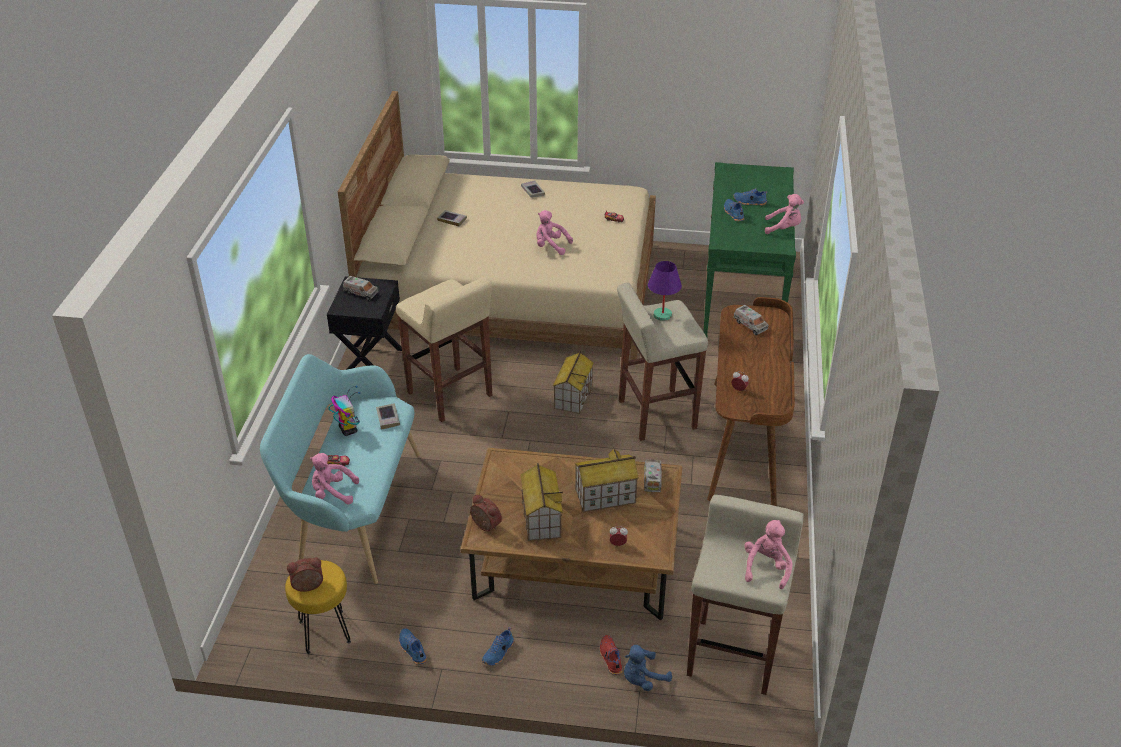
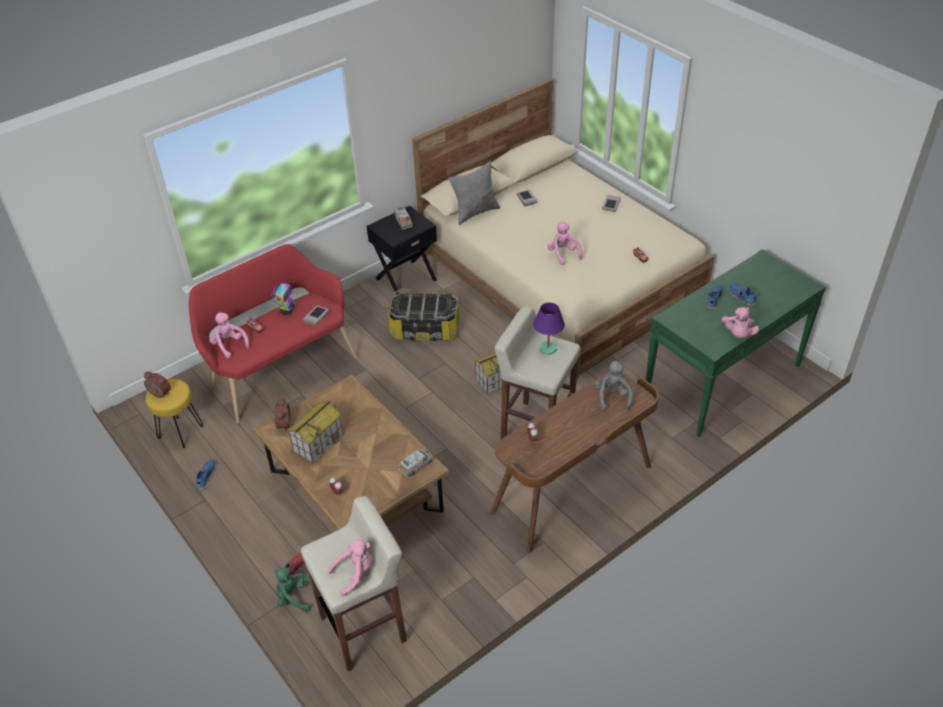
camera: 45 degrees right, 5 degrees up
turquoise bench [260,354,420,584] -> red bench [189,244,358,423]
beige stool [396,277,493,422] -> storage box [388,289,459,341]
blue shoe [482,627,514,666] -> none
toy house [575,447,639,512] -> none
blue plush toy [624,645,672,691] -> green plush toy [275,567,312,612]
toy truck [733,305,769,335] -> grey plush toy [594,360,633,410]
pink plush toy [765,194,804,234] -> pink plush toy turned 45 degrees clockwise [721,307,760,338]
none -> grey pillow [449,161,500,225]

